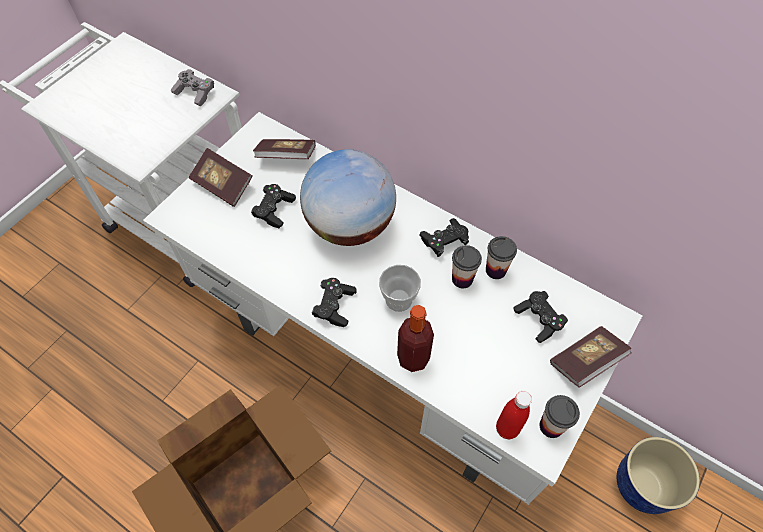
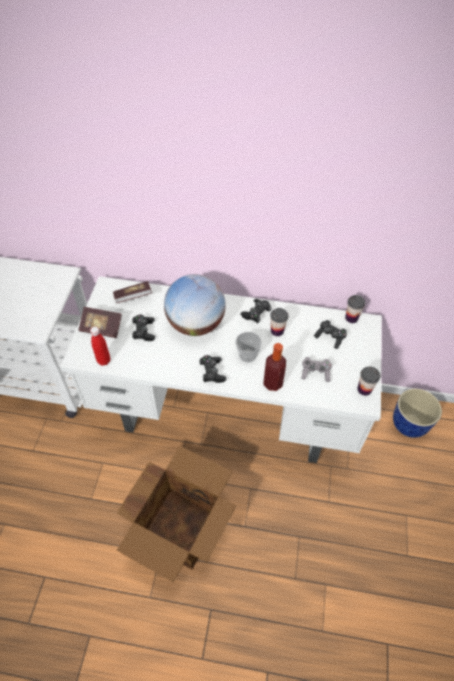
camera: 25 degrees left, 5 degrees down
grey game controller [171,69,214,106] -> grey game controller moved to [301,357,332,382]
cup [486,236,517,279] -> cup moved to [345,295,366,323]
red bottle [496,391,532,439] -> red bottle moved to [90,327,110,366]
book [550,326,632,387] -> none

